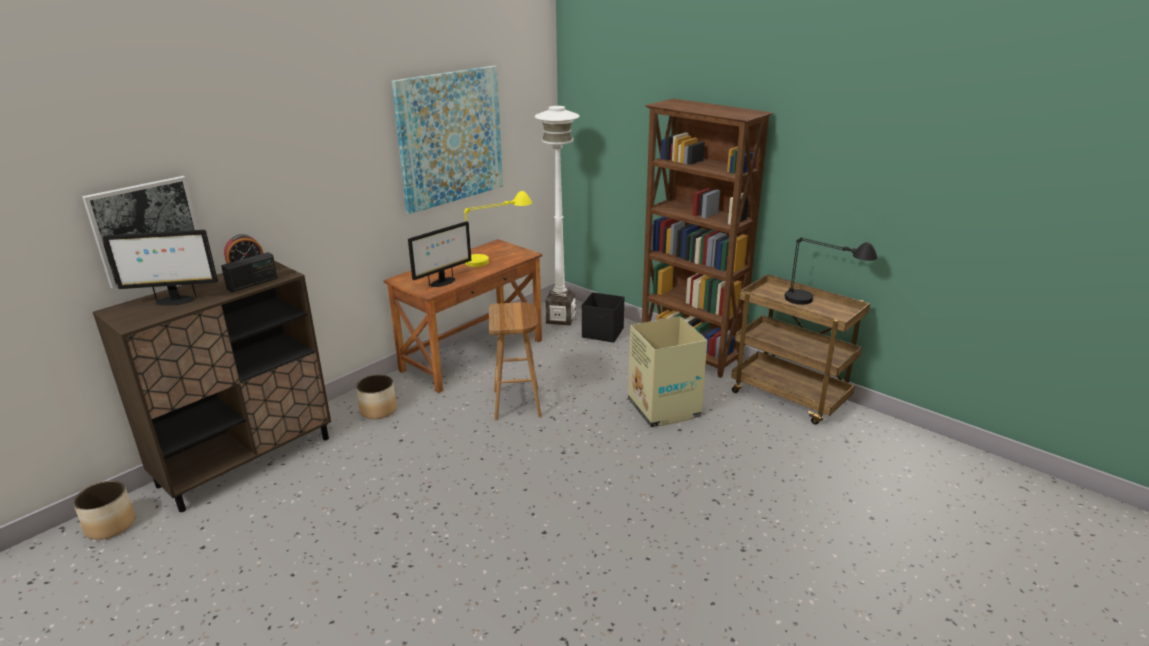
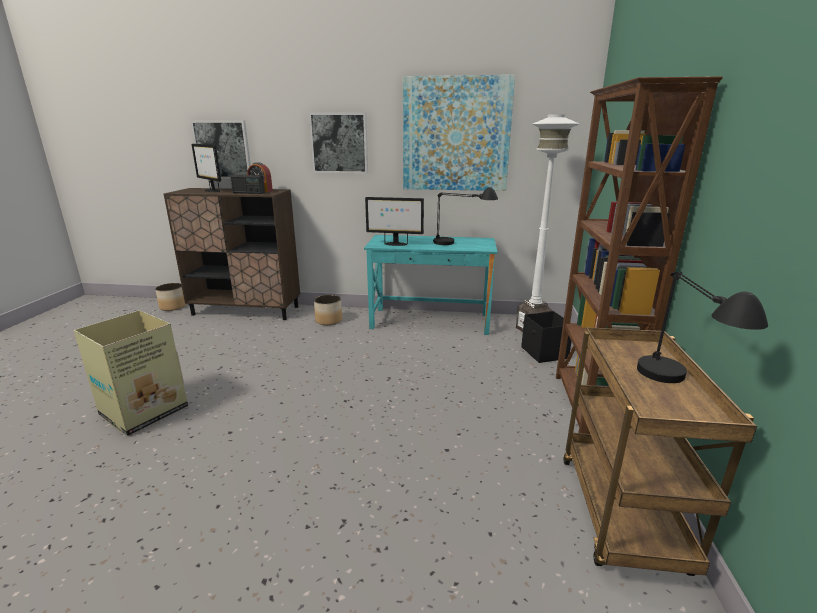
camera: 55 degrees right, 5 degrees down
brown desk [384,239,542,393] -> turquoise desk [364,235,498,335]
yellow table lamp [464,191,532,267] -> black table lamp [433,187,498,245]
brown stool [489,302,542,420] -> none
cardboard box [628,316,708,427] -> cardboard box moved to [73,310,188,436]
none -> picture [309,112,368,173]

